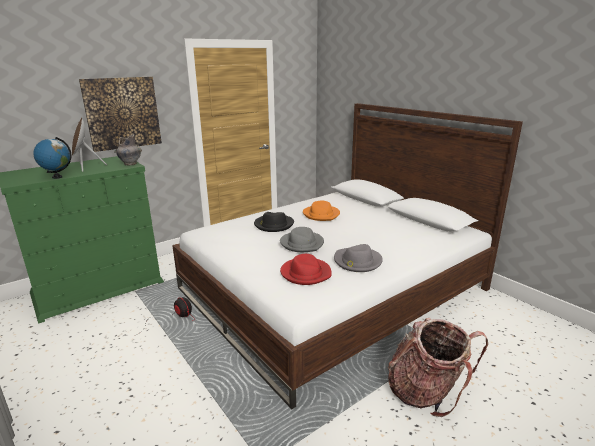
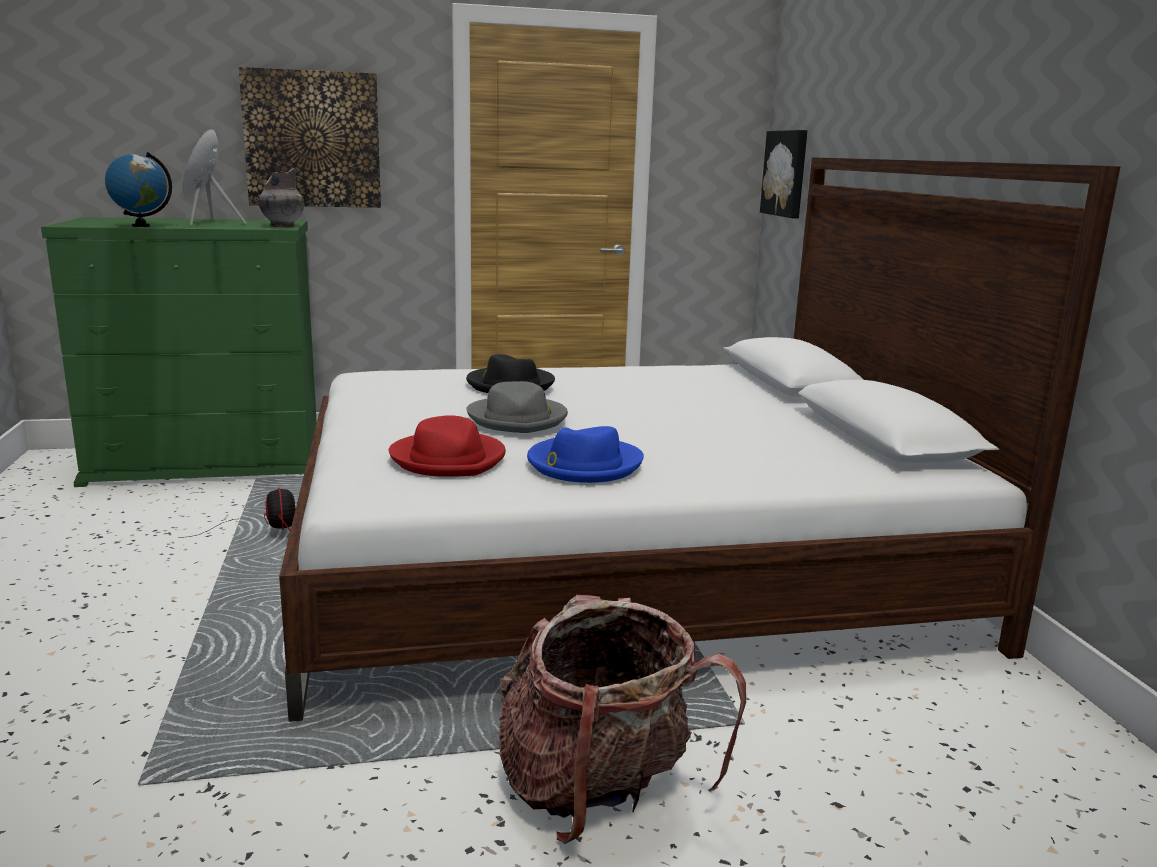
camera: 25 degrees right, 5 degrees down
orange hat [303,200,340,221] -> none
grey hat [334,244,383,272] -> blue hat [527,426,644,483]
none -> picture [760,130,808,218]

